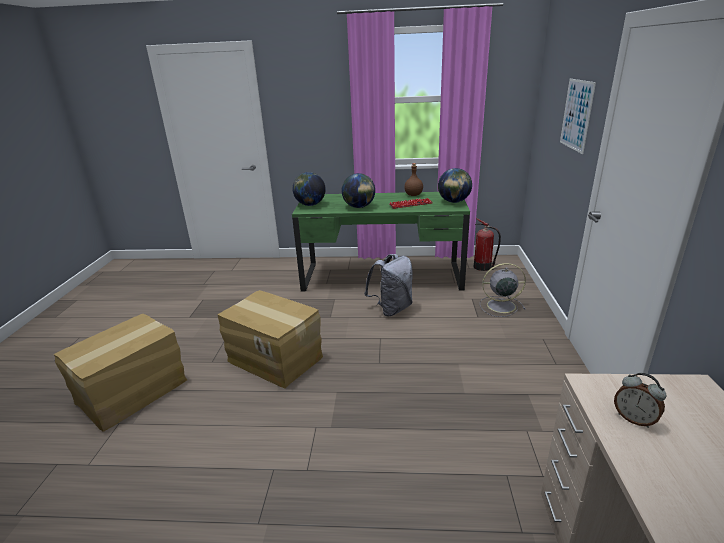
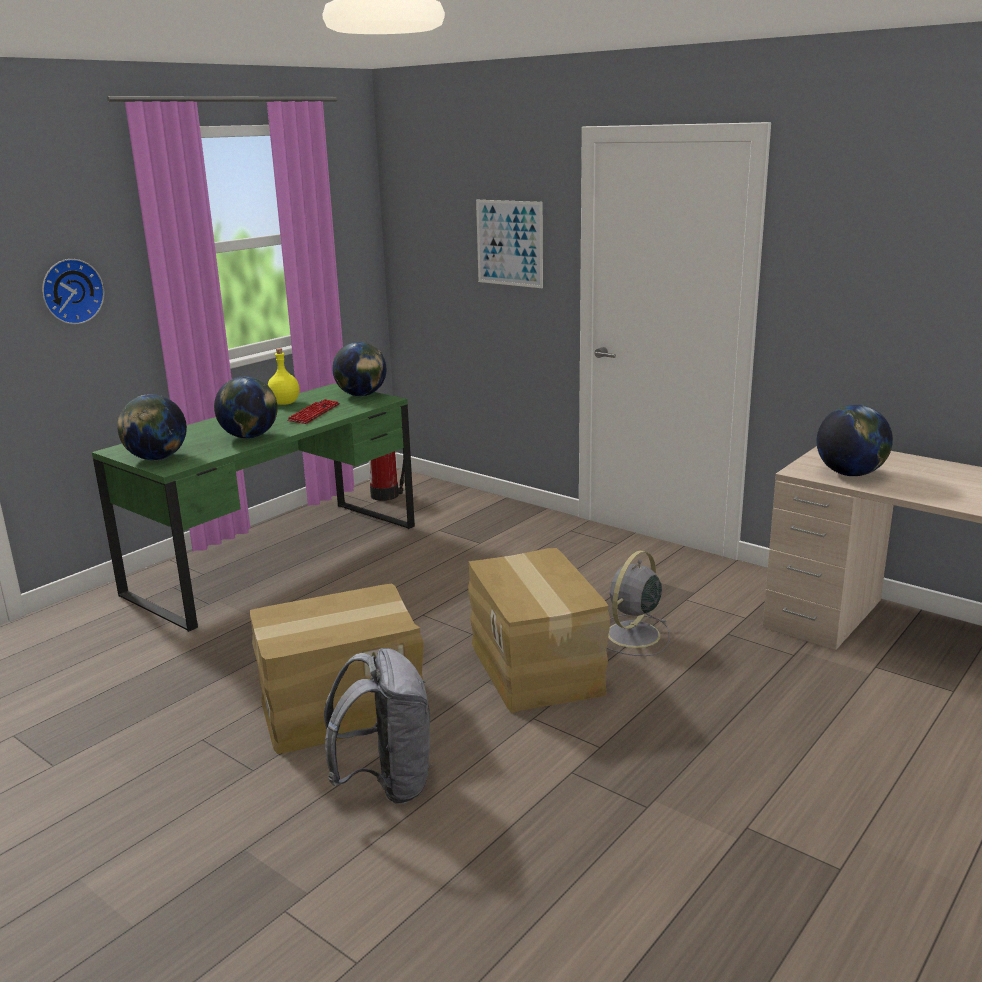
camera: 55 degrees left, 5 degrees down
cardboard box [54,314,187,432] -> cardboard box moved to [468,548,610,714]
grey backpack [364,254,413,316] -> grey backpack moved to [324,648,431,804]
brown bottle [404,163,423,196] -> yellow bottle [268,349,299,405]
grey fan [480,263,526,317] -> grey fan moved to [607,550,670,656]
alarm clock [614,373,667,428] -> globe [816,405,893,476]
none -> wall clock [42,259,104,325]

